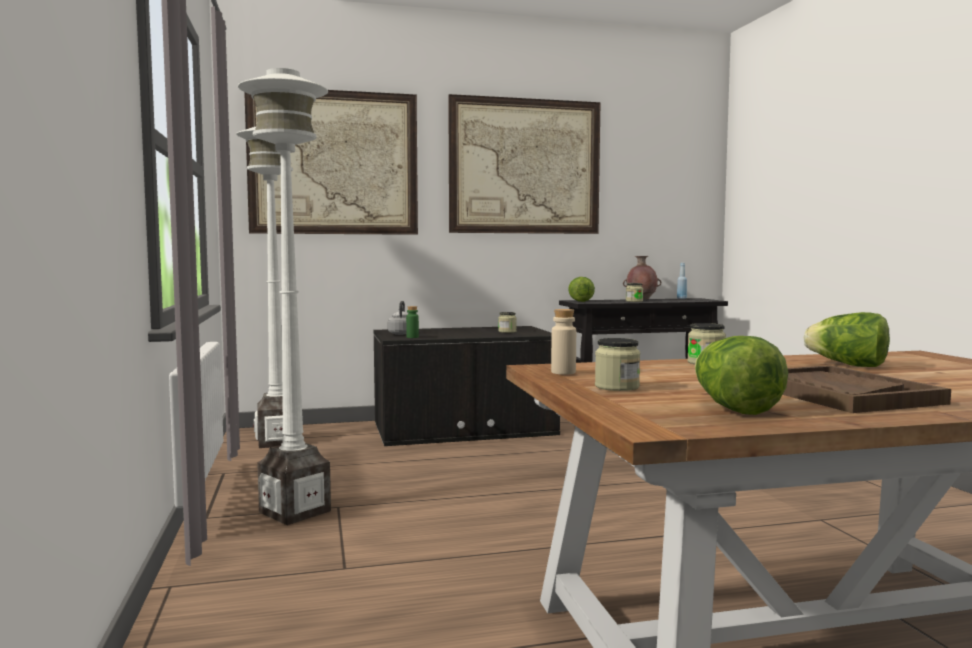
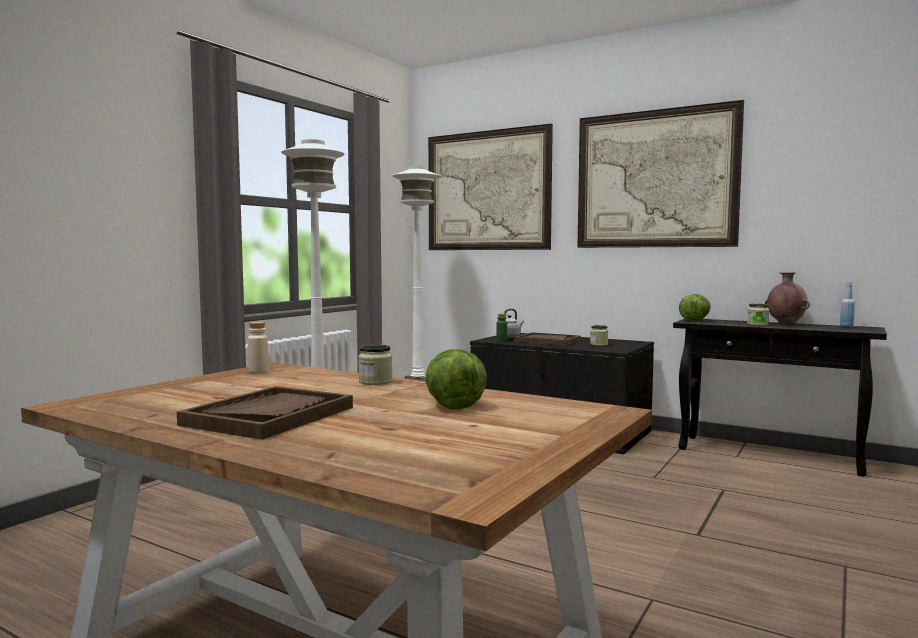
camera: 45 degrees right, 0 degrees up
jar [595,338,640,391] -> none
lettuce [695,336,788,415] -> none
none -> brown tray [515,332,581,346]

